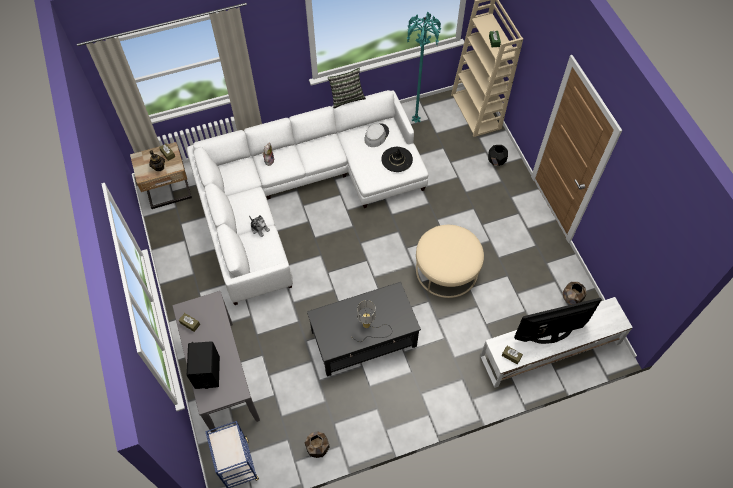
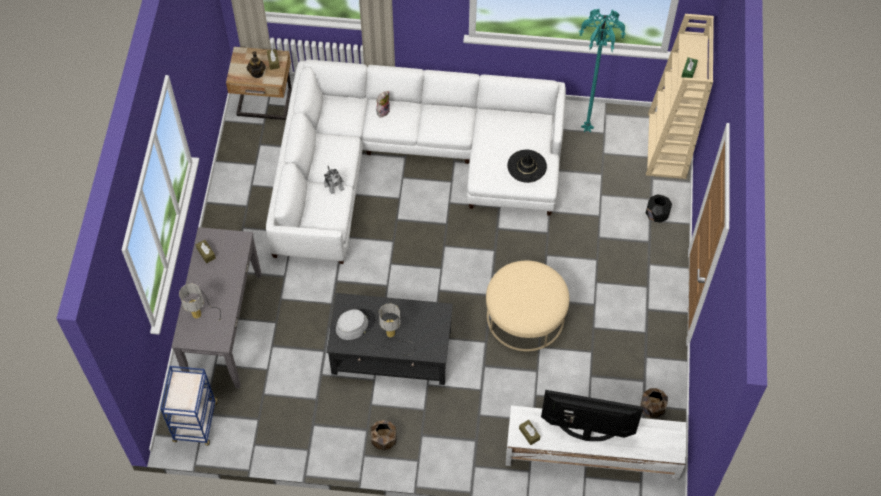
camera: 25 degrees right, 0 degrees up
black speaker [187,342,220,389] -> table lamp [179,284,221,321]
brown planter [305,432,330,458] -> brown planter moved to [370,420,397,450]
pillow [328,68,366,109] -> none
grey hat [364,123,389,147] -> grey hat moved to [336,309,375,340]

